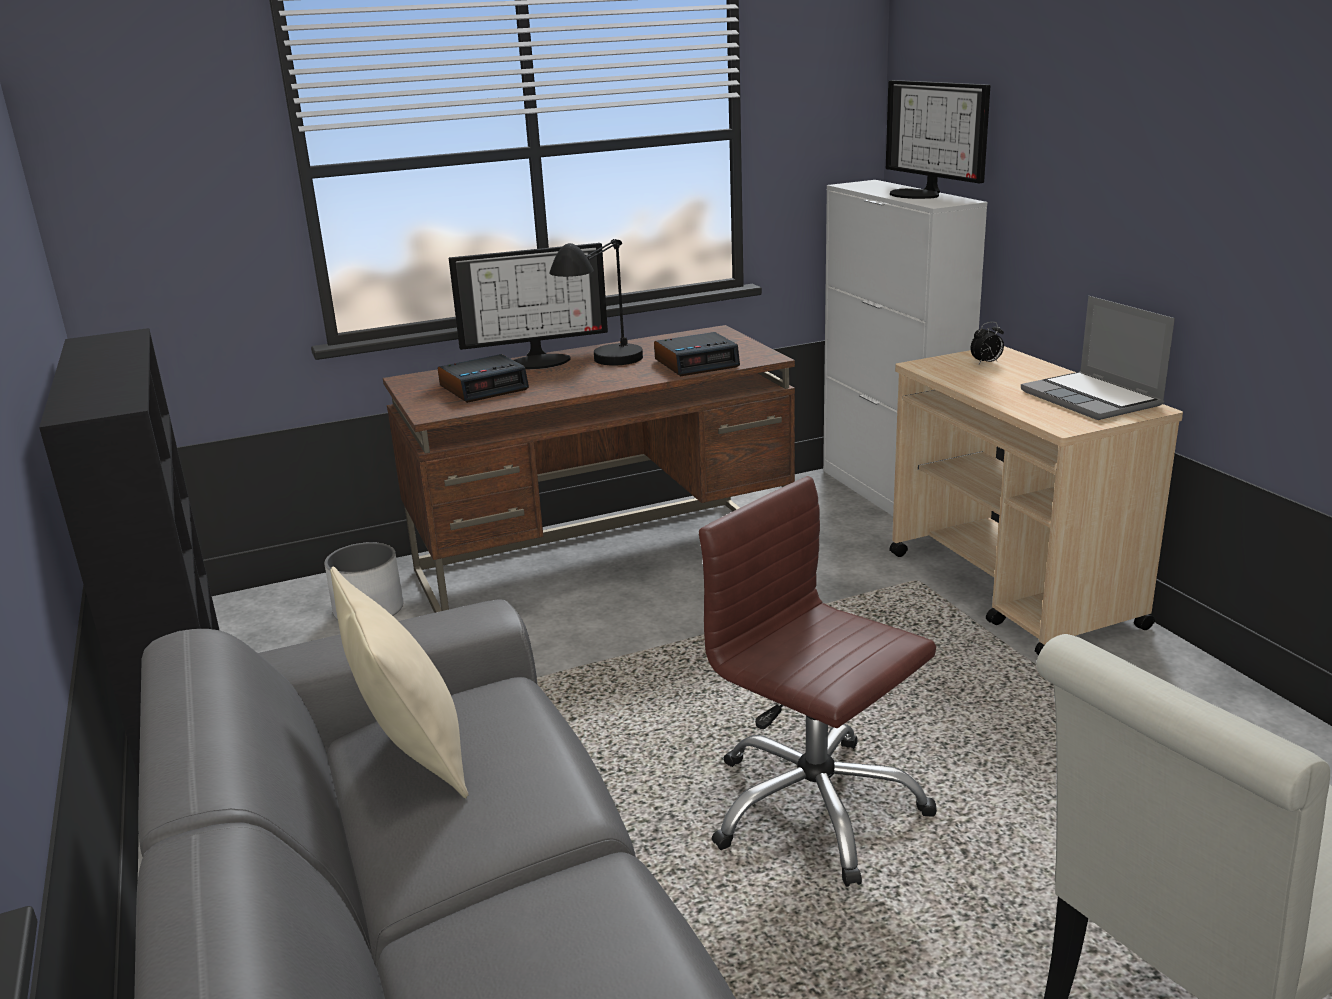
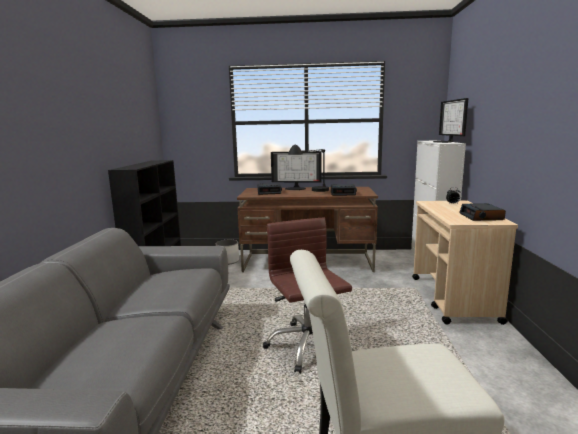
camera: 25 degrees right, 10 degrees down
beige pillow [330,567,469,798] -> none
laptop [1021,296,1175,420] -> alarm clock [459,203,506,221]

